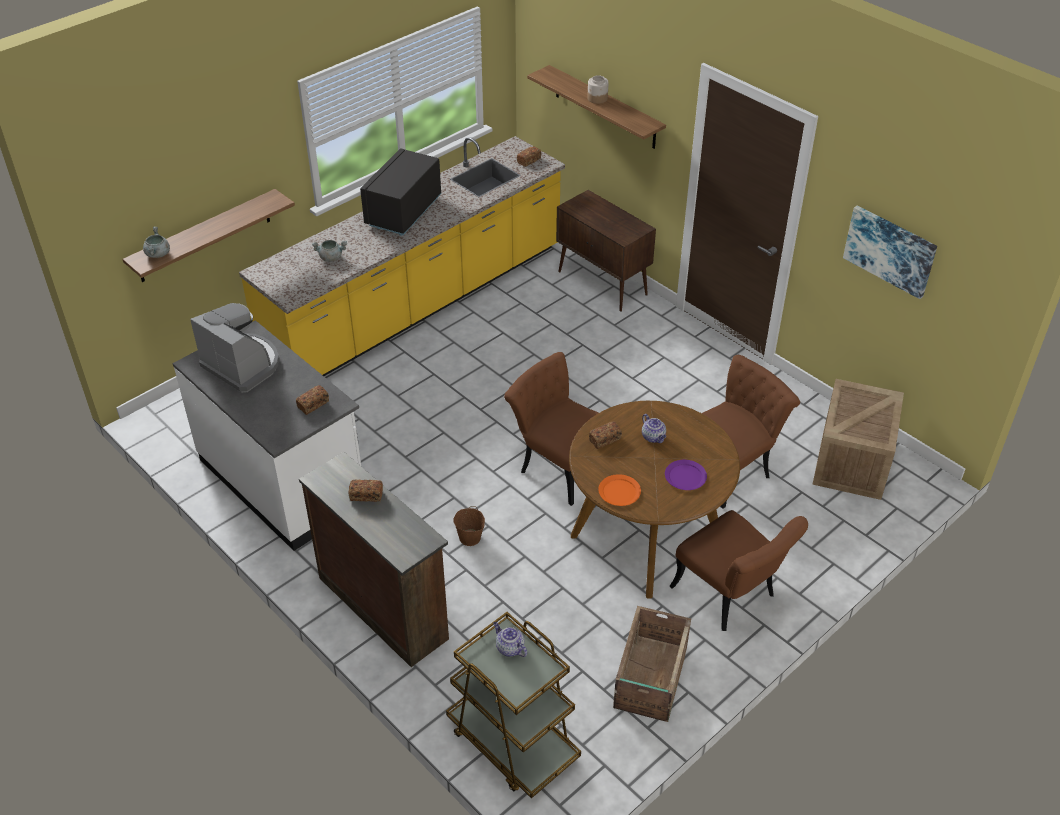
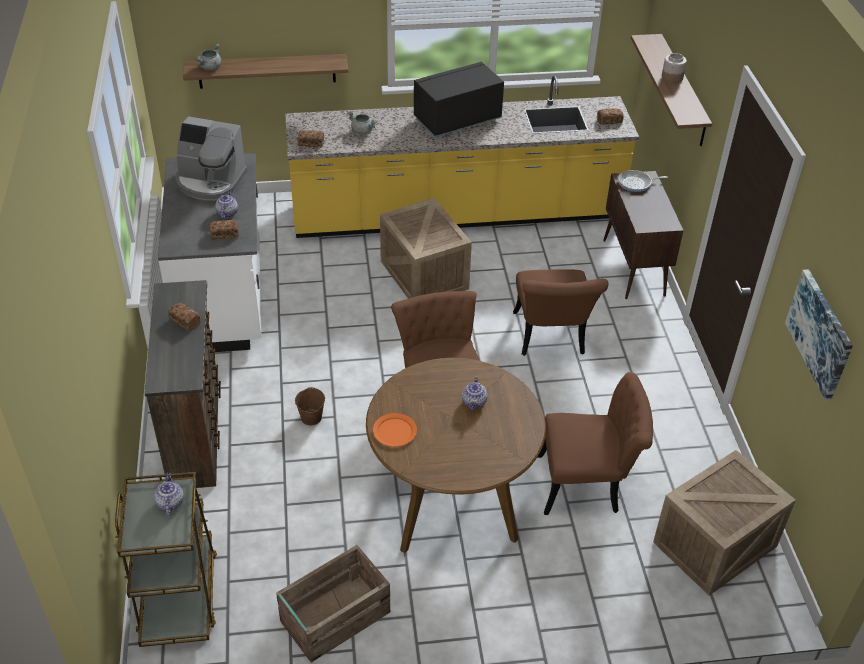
camera: 35 degrees right, 0 degrees up
coffee machine [190,303,280,393] -> coffee machine turned 120 degrees clockwise [175,116,247,201]
bread [589,421,622,449] -> bread moved to [298,130,324,147]
purple plate [665,460,707,490] -> none
brown chair [669,510,808,631] -> brown chair moved to [513,269,608,356]
none -> teapot [215,190,238,218]
none -> crate [380,198,472,299]
none -> frying pan [618,170,668,192]

